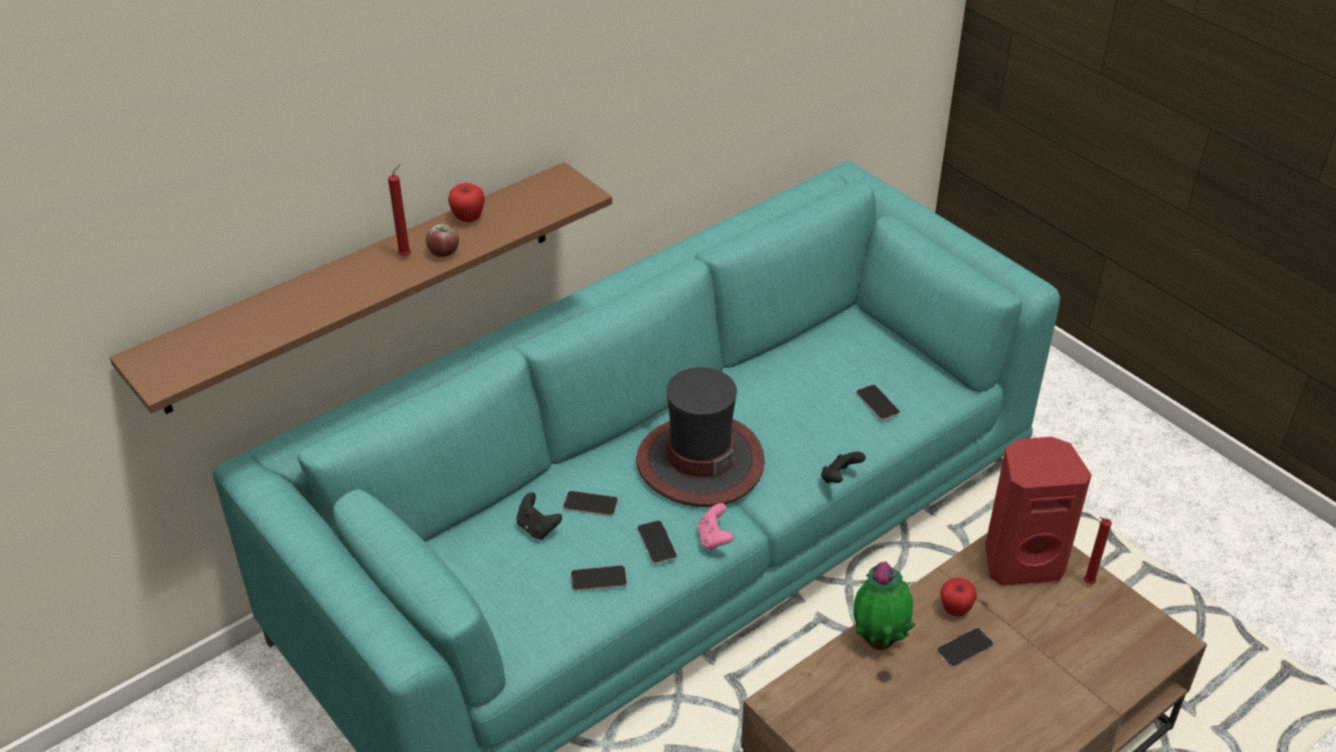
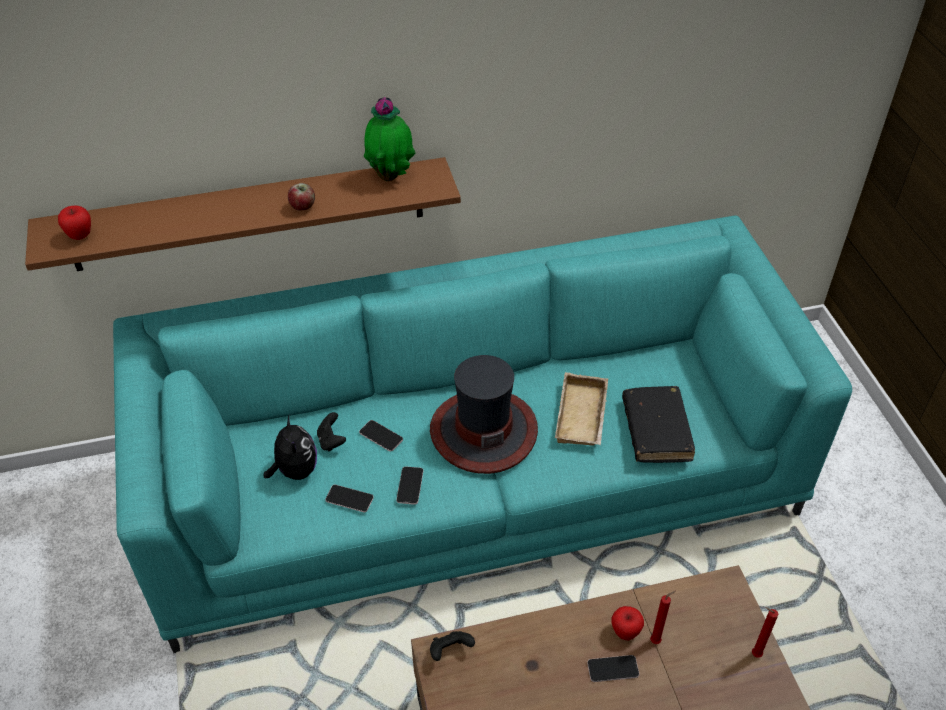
camera: 25 degrees right, 5 degrees up
red candle [388,164,411,256] -> red candle moved to [650,591,676,644]
apple [448,183,485,222] -> apple moved to [58,205,91,240]
pink game controller [698,503,734,551] -> none
black game controller [821,452,866,483] -> black game controller moved to [430,631,475,661]
potted plant [854,561,916,650] -> potted plant moved to [364,97,415,181]
phone [856,385,900,421] -> black book [622,386,695,463]
red speaker [985,437,1092,586] -> none
none -> plush toy [263,416,317,480]
none -> beige tray [555,372,608,446]

